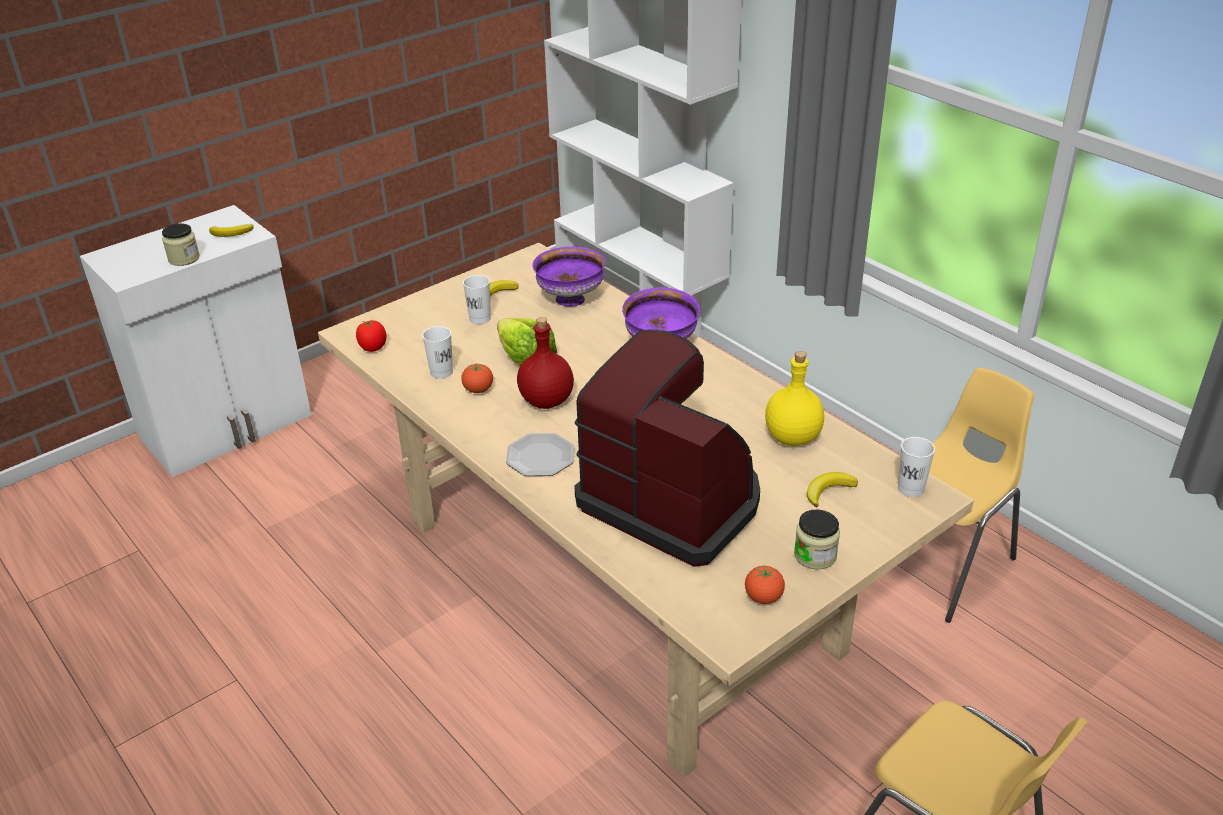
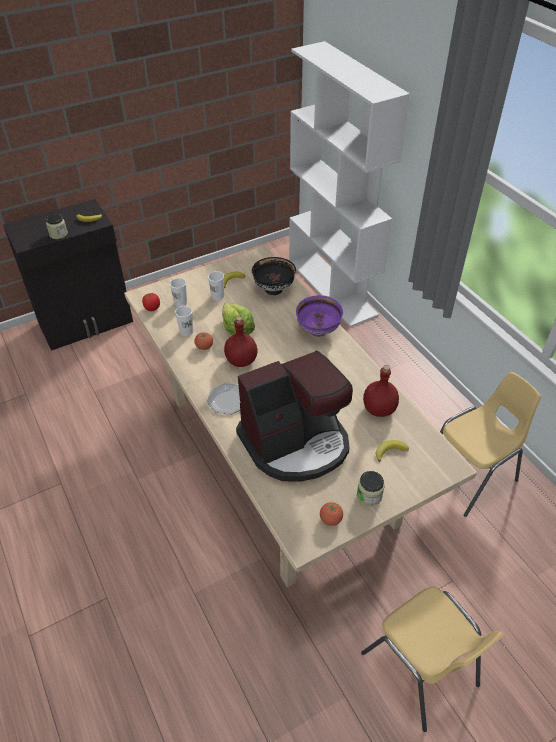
camera: 10 degrees right, 10 degrees up
white cabinet [80,205,311,477] -> black cabinet [3,199,133,351]
purple bowl [533,247,606,307] -> black bowl [252,257,296,295]
coffee machine [574,329,760,567] -> coffee machine turned 105 degrees clockwise [236,351,353,482]
yellow bottle [765,351,824,446] -> red bottle [363,365,399,417]
white cup [898,437,935,497] -> white cup moved to [170,278,187,307]

